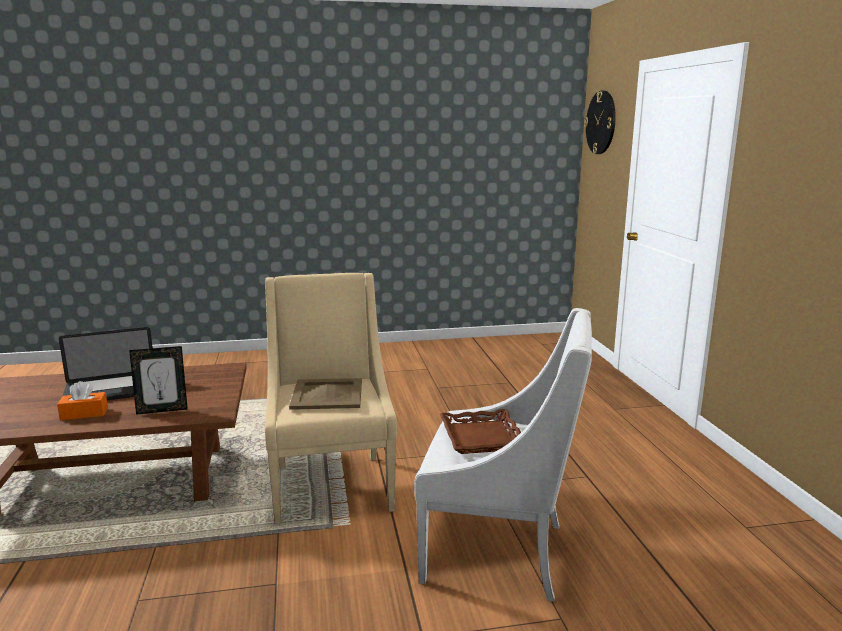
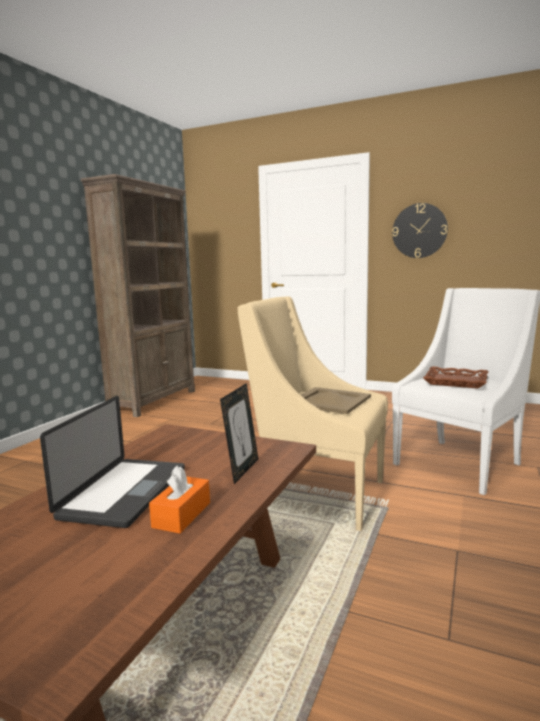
camera: 55 degrees left, 5 degrees down
wall clock [584,91,616,154] -> wall clock moved to [392,203,448,258]
none -> brown bookcase [81,174,195,417]

